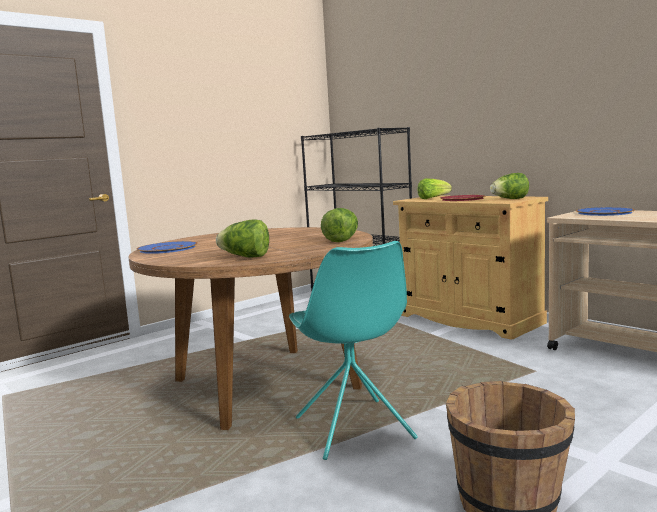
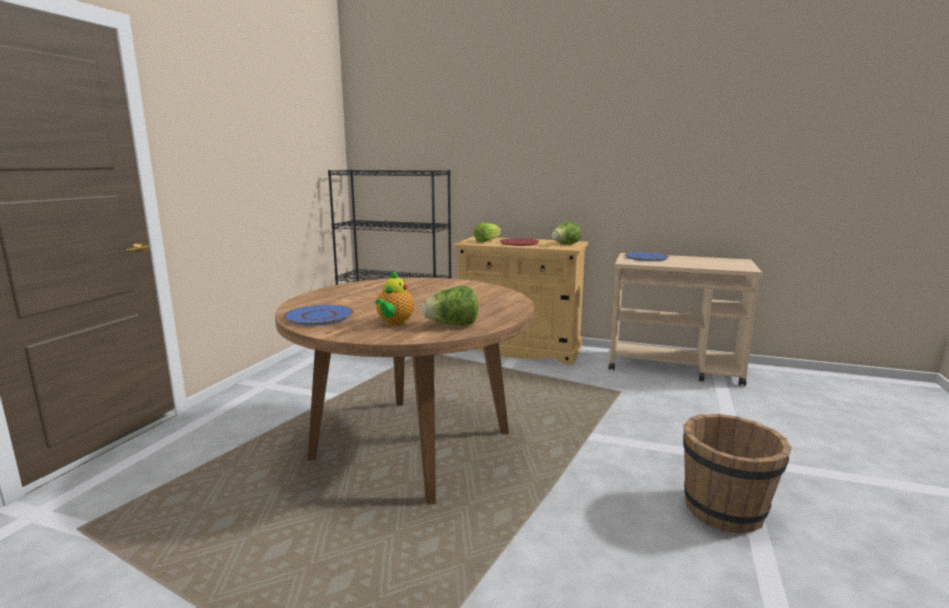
camera: 30 degrees left, 5 degrees up
turquoise chair [289,241,418,460] -> none
lettuce [321,208,358,242] -> none
none -> teapot [375,270,414,325]

